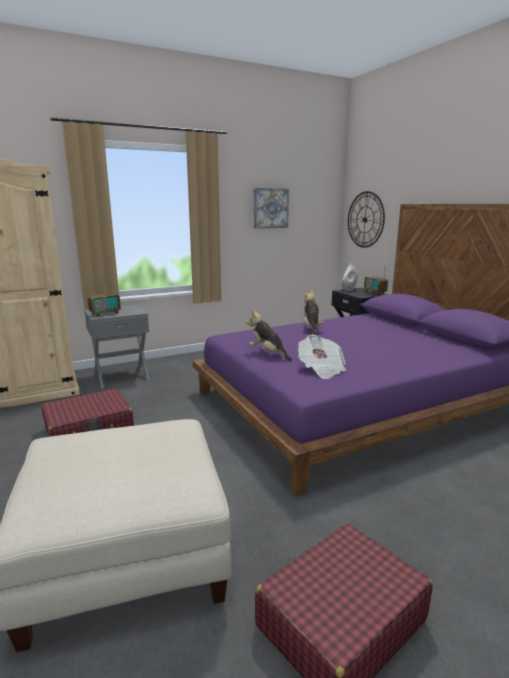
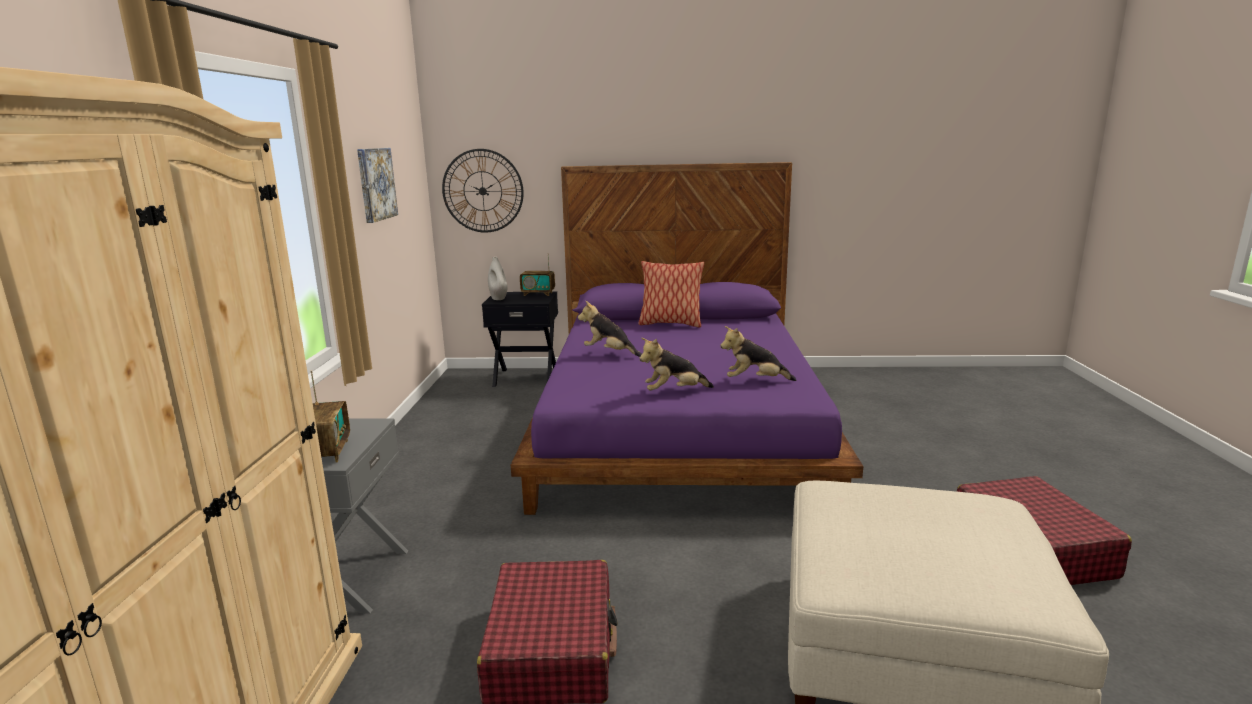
camera: 60 degrees left, 0 degrees up
newspaper [298,335,346,379] -> plush toy [720,326,796,381]
none -> pillow [638,261,704,328]

